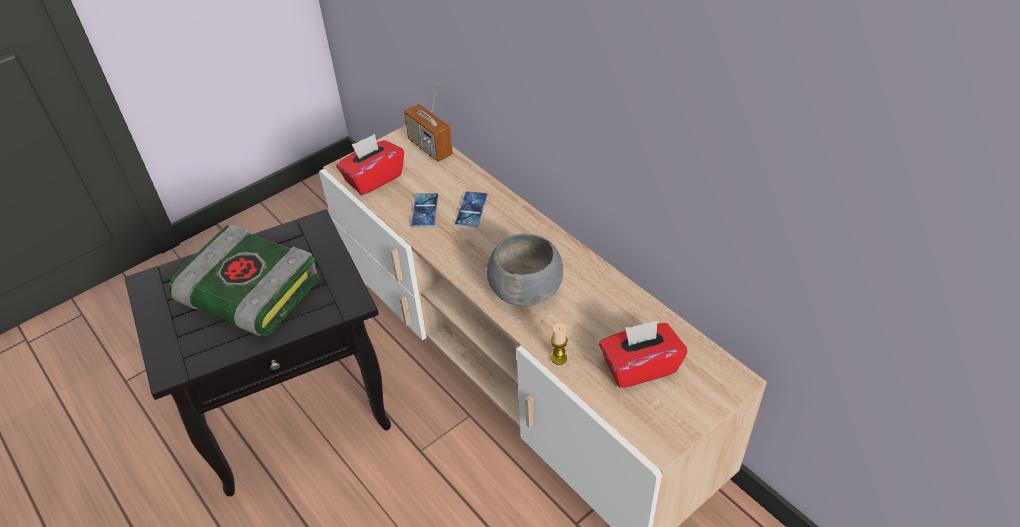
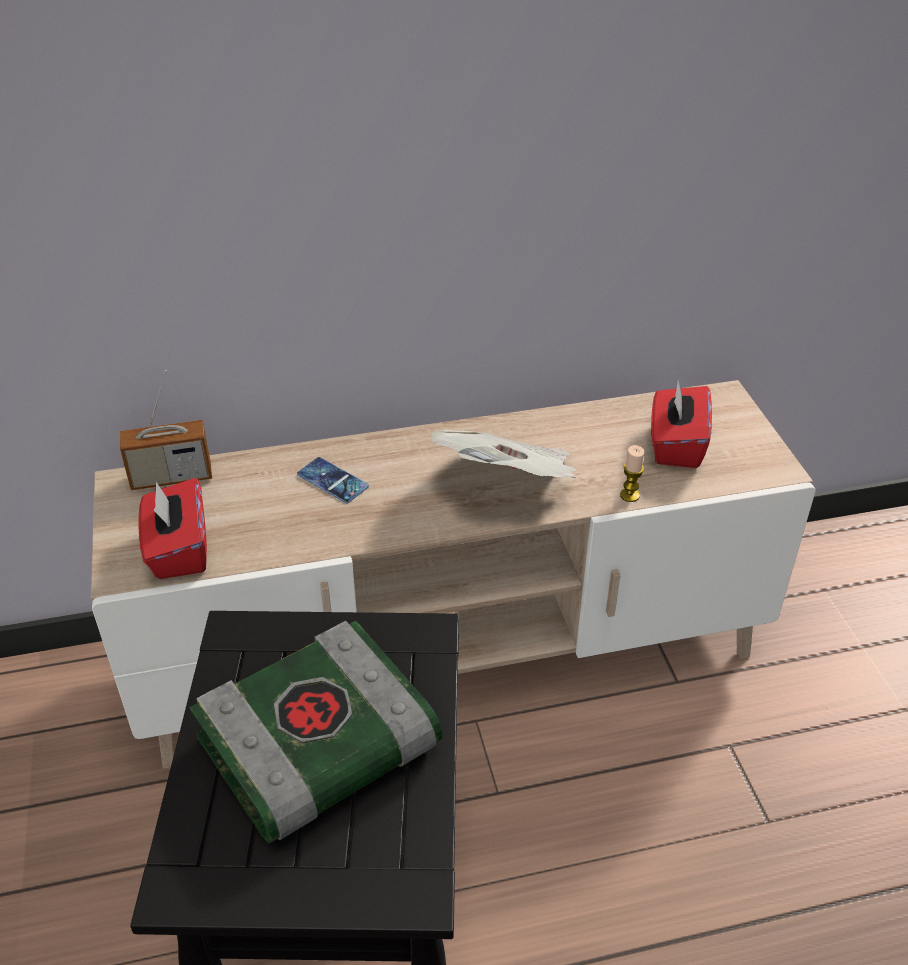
camera: 65 degrees left, 5 degrees down
phone [411,193,439,227] -> none
grey bowl [487,234,563,307] -> newspaper [431,430,577,479]

